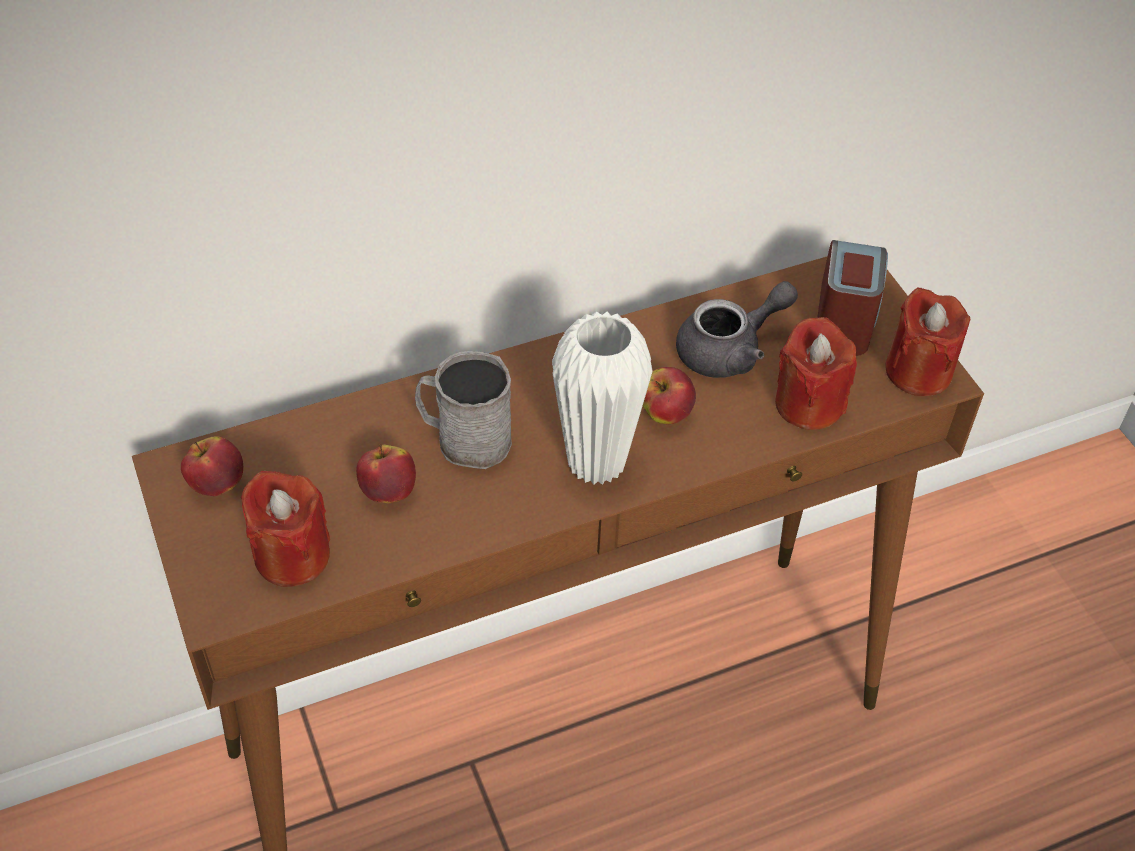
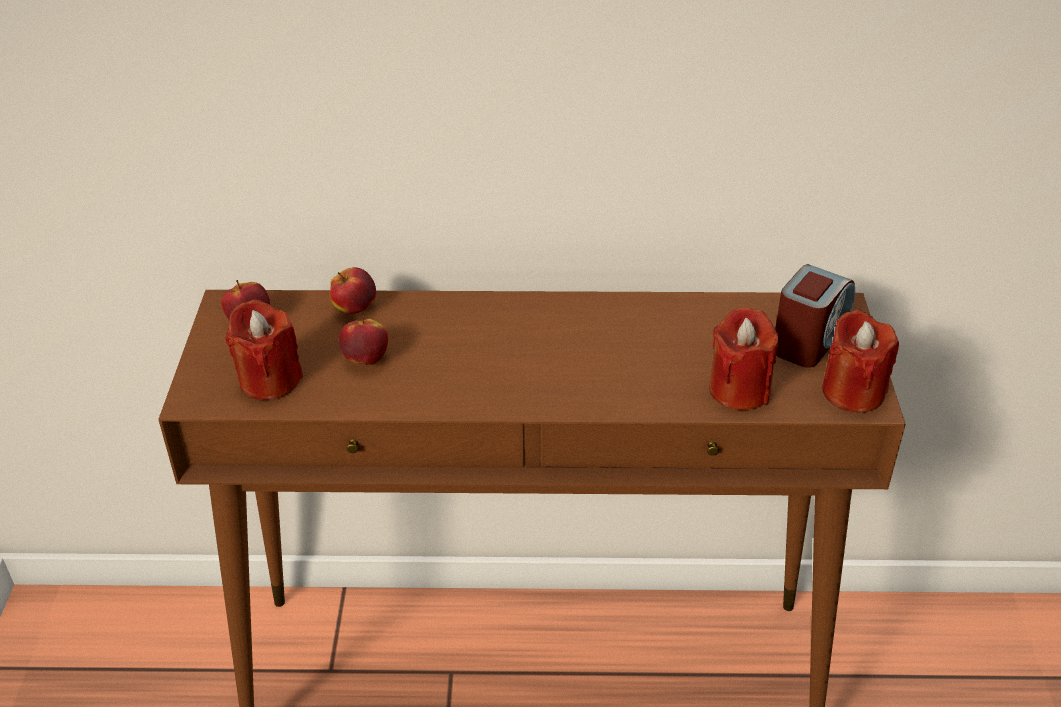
camera: 25 degrees right, 10 degrees down
grey mug [415,351,512,469] -> none
white vase [552,312,653,485] -> none
apple [643,367,696,424] -> apple moved to [330,267,376,314]
grey teapot [676,281,798,378] -> none

